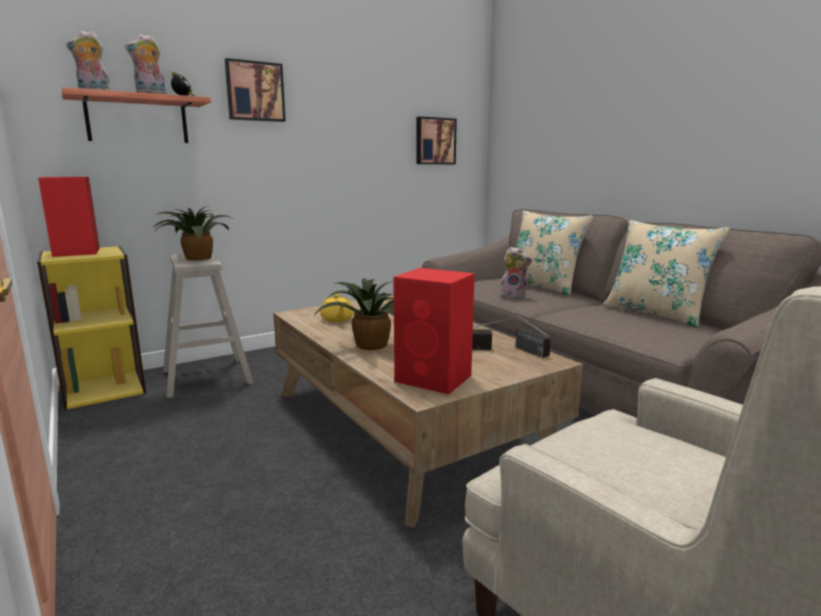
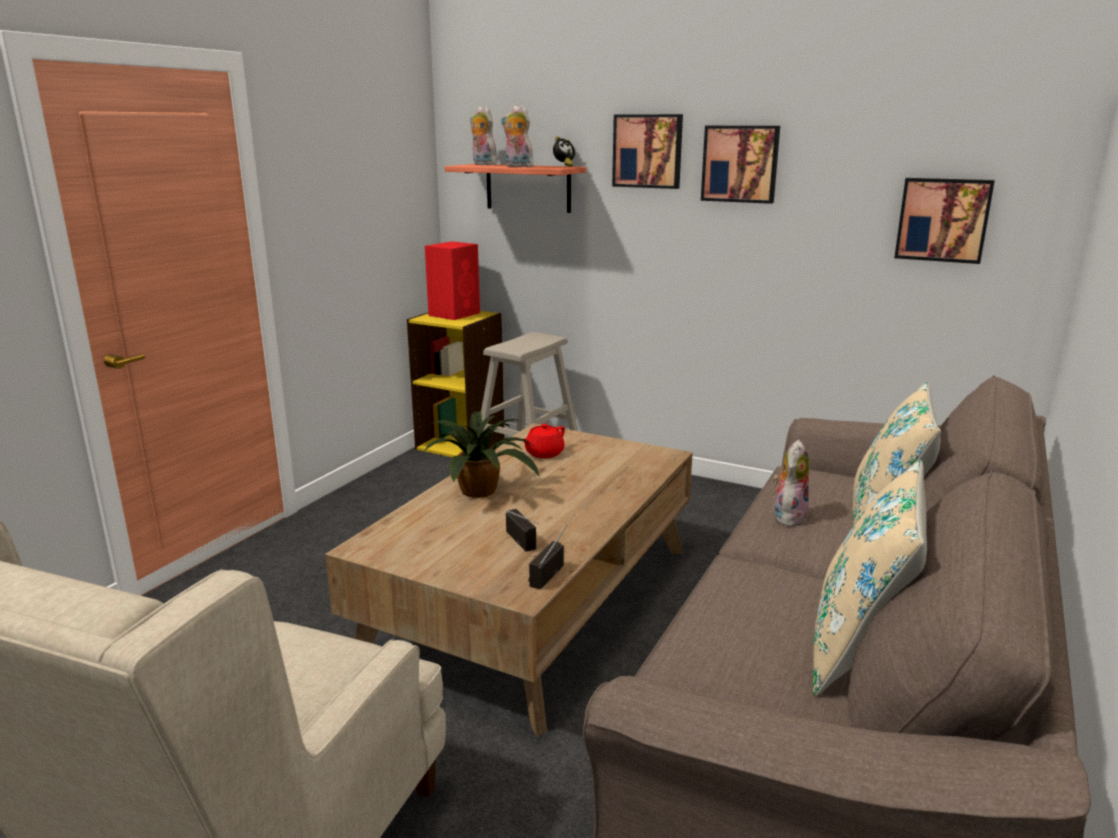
camera: 60 degrees right, 5 degrees up
potted plant [153,206,232,261] -> none
yellow teapot [320,294,354,322] -> red teapot [524,424,565,458]
red speaker [393,268,475,394] -> none
plush toy [499,247,533,298] -> plush toy turned 135 degrees counterclockwise [773,440,809,527]
none -> picture [701,126,780,204]

